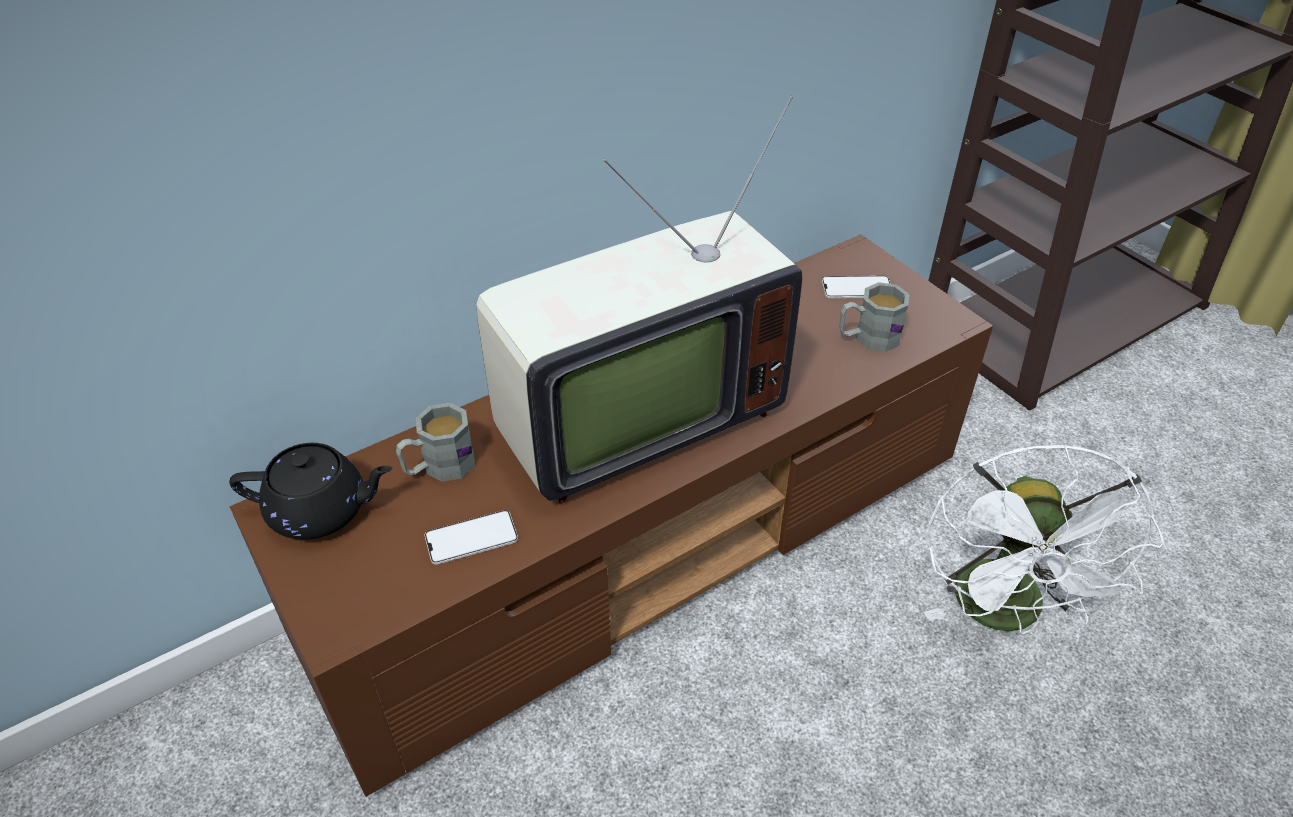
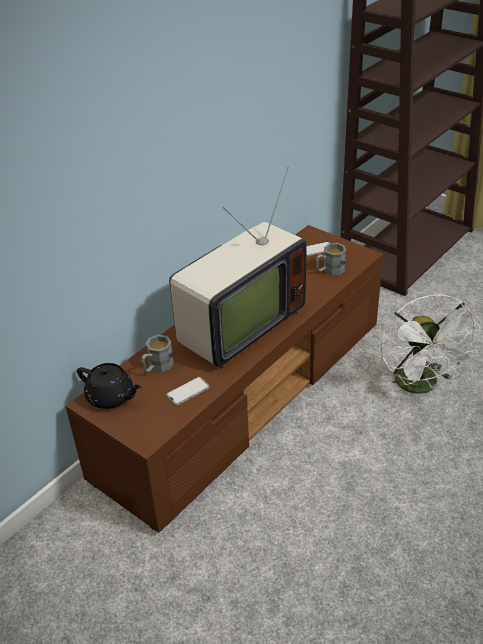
camera: 15 degrees left, 5 degrees down
black teapot [229,443,392,540] -> black teapot turned 45 degrees clockwise [77,363,141,409]

